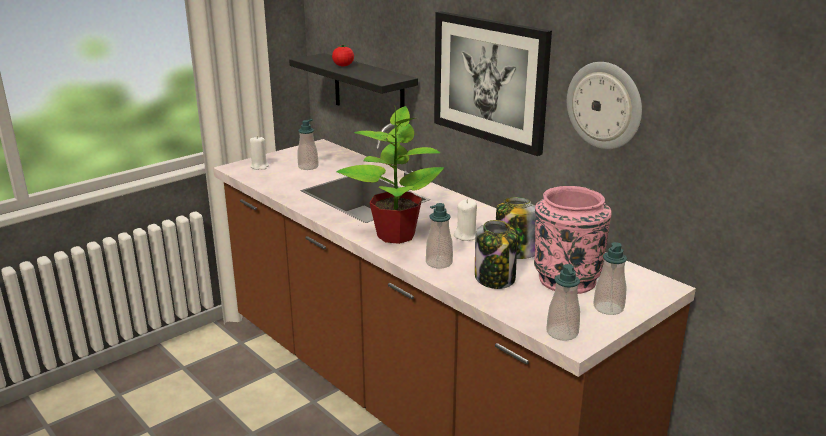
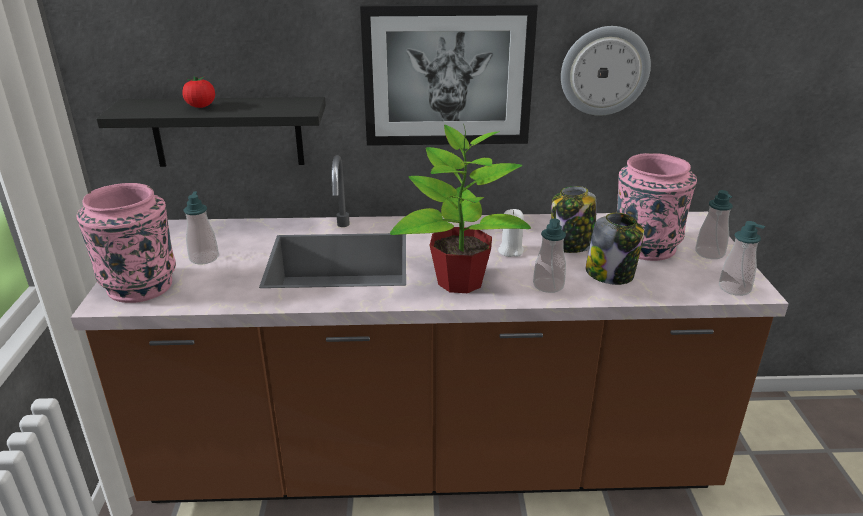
camera: 50 degrees left, 5 degrees up
white candle [250,136,269,170] -> pink vase [76,183,176,303]

